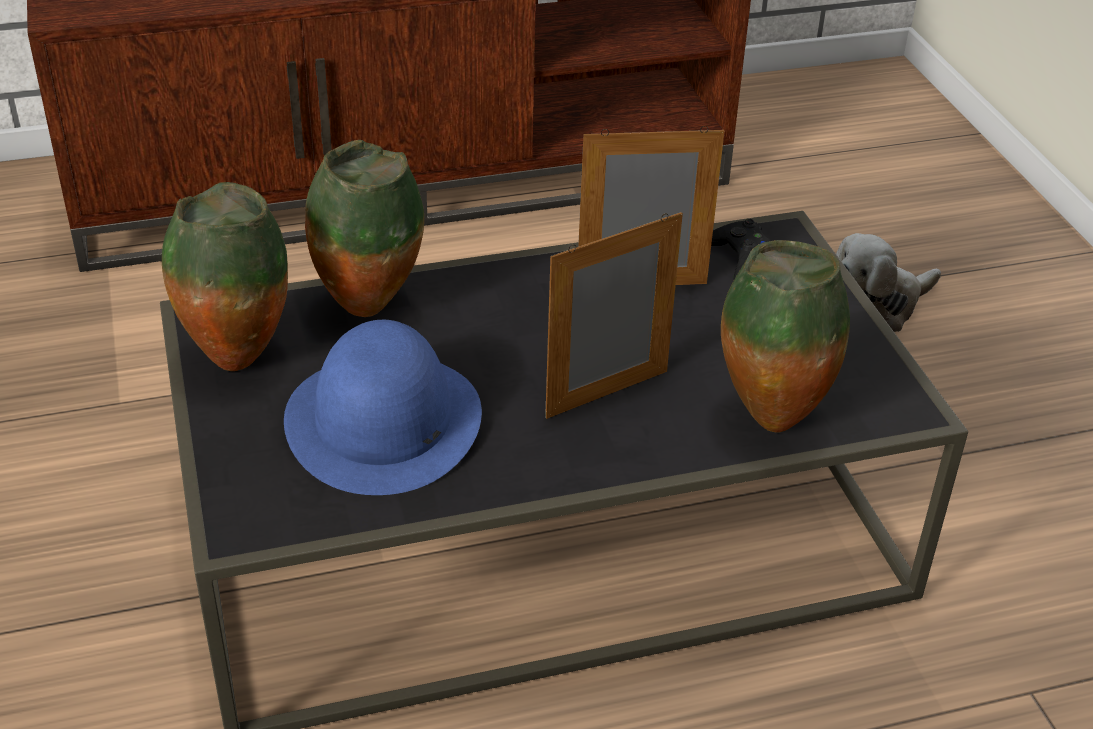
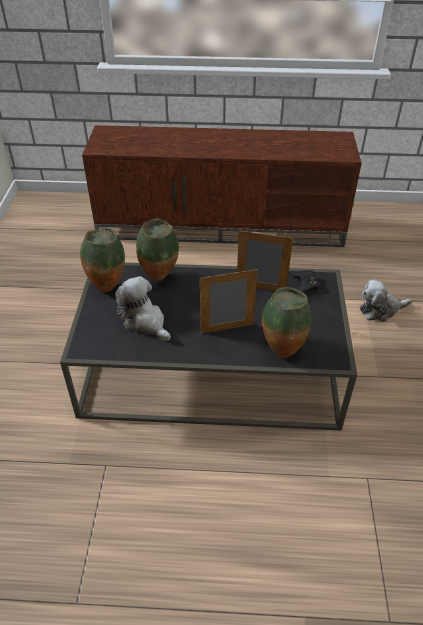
camera: 20 degrees right, 5 degrees up
blue hat [284,320,482,495] -> plush toy [115,276,171,341]

